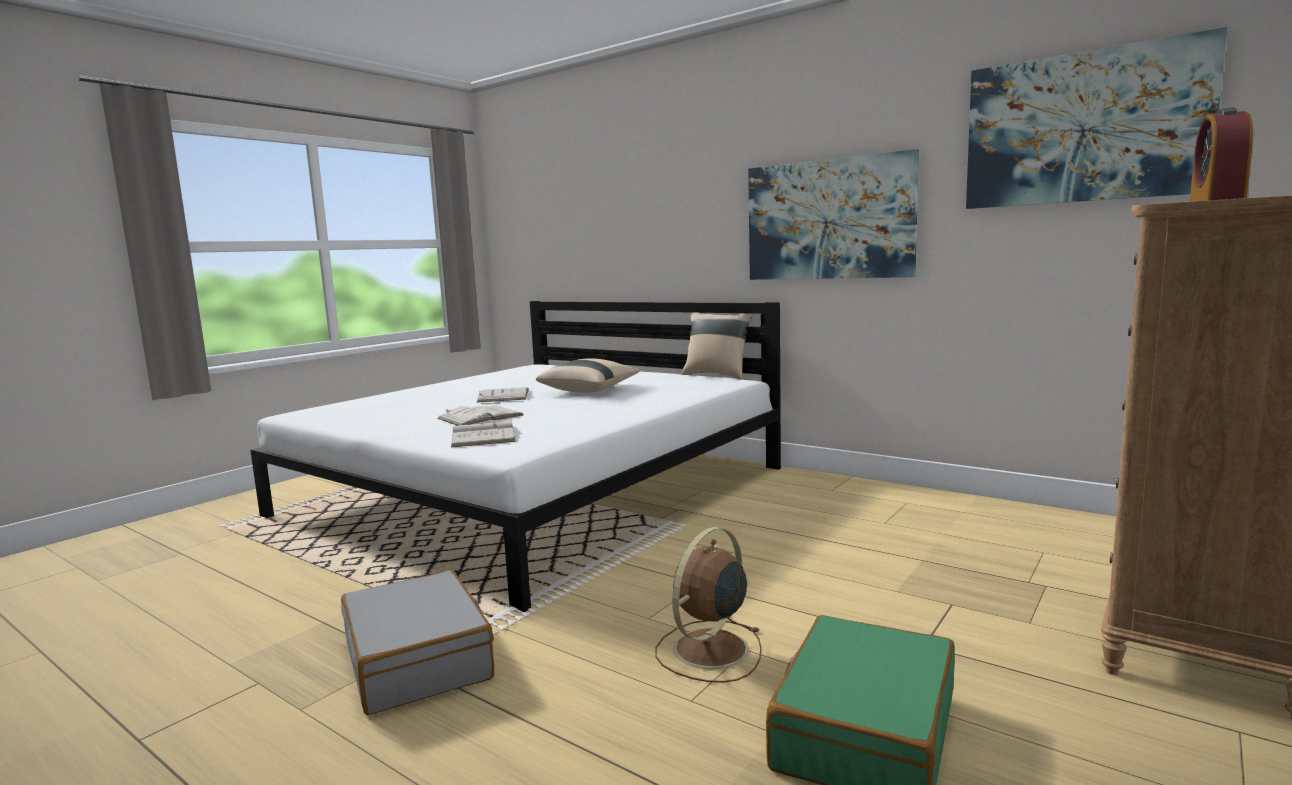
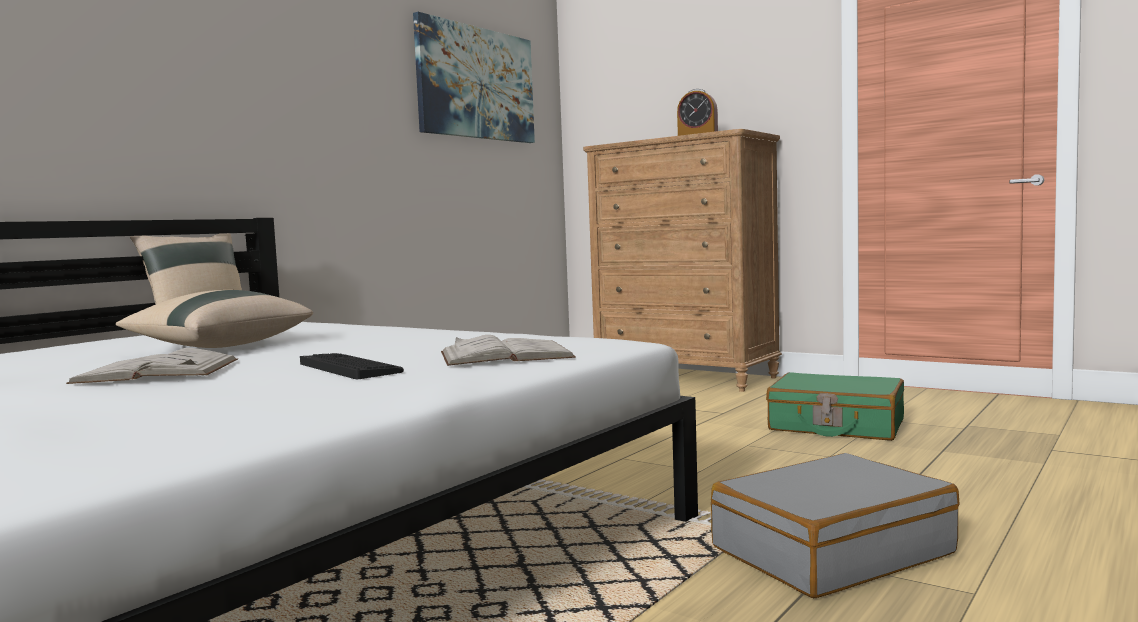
camera: 90 degrees left, 5 degrees down
white book [437,406,524,426] -> keyboard [300,353,404,379]
brown fan [655,527,762,683] -> none
picture [748,149,919,280] -> none

